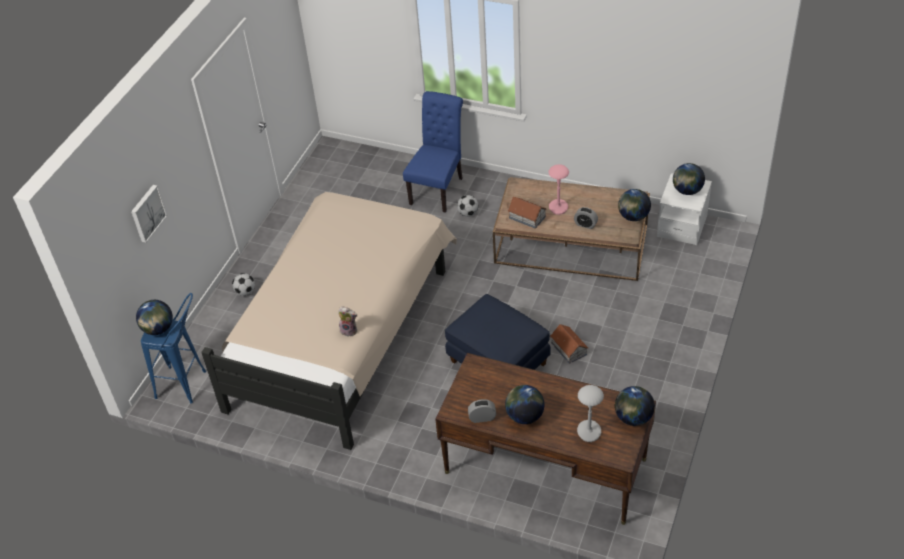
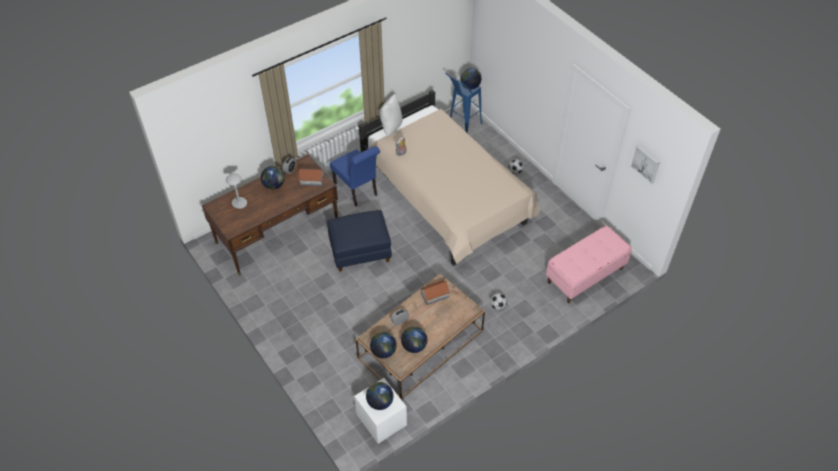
camera: 120 degrees right, 5 degrees up
picture [131,185,167,243] -> picture moved to [630,145,660,184]
blue chair [403,91,463,213] -> blue chair moved to [329,146,380,206]
pink table lamp [548,164,569,215] -> none
toy house [550,324,588,364] -> toy house moved to [299,169,324,186]
globe [615,386,655,426] -> globe moved to [401,326,427,353]
none -> white pillow [380,94,403,136]
none -> pink bench [546,225,632,303]

